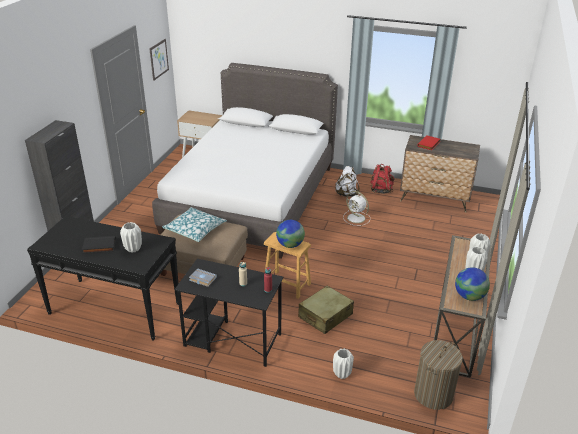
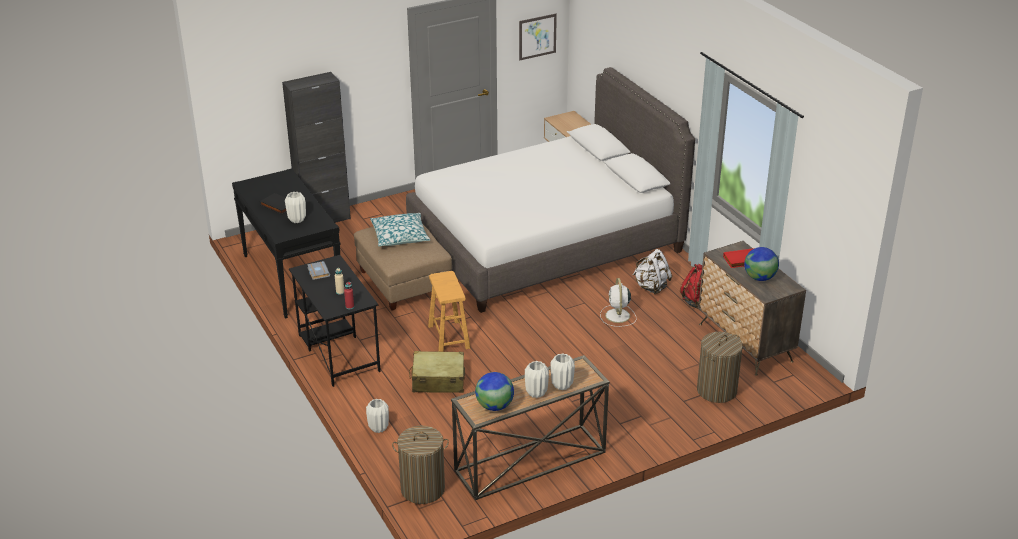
camera: 45 degrees right, 0 degrees up
globe [276,220,305,248] -> globe moved to [744,247,779,281]
none -> laundry basket [697,332,743,403]

